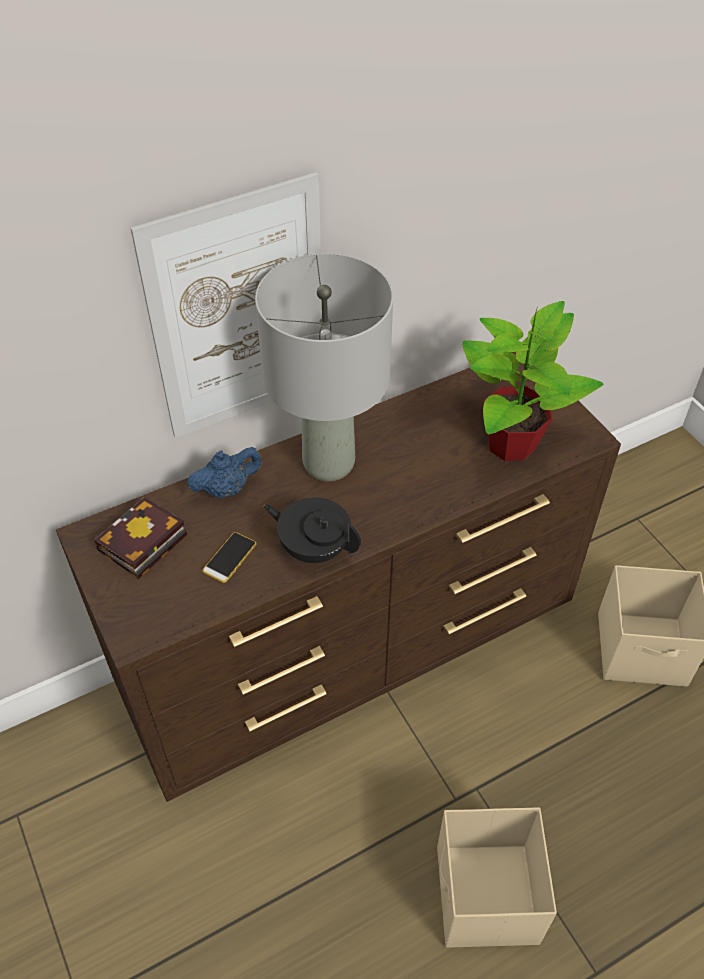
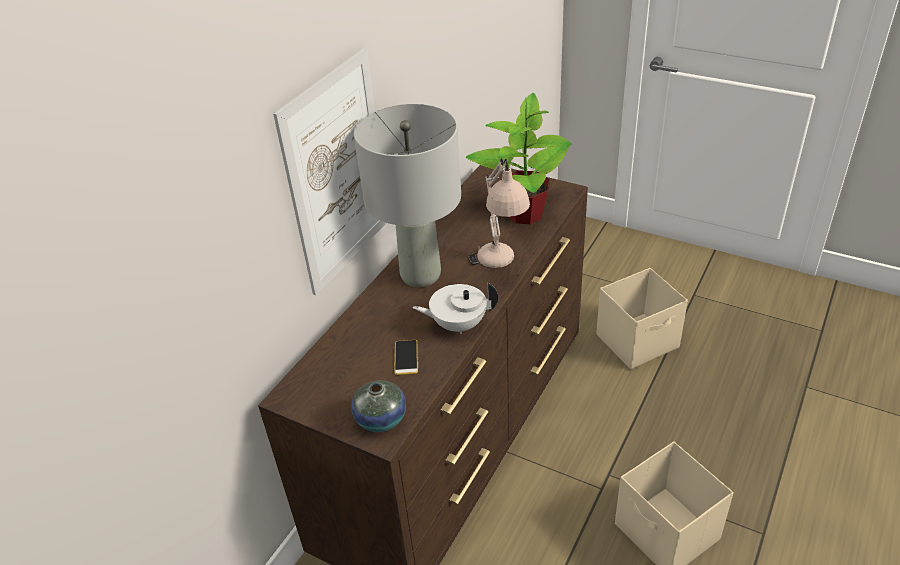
camera: 30 degrees left, 10 degrees down
book [94,497,187,579] -> none
blue teapot [187,447,262,498] -> none
black teapot [264,497,361,563] -> white teapot [412,283,498,334]
none -> vase [351,380,406,432]
none -> beige table lamp [469,158,530,268]

